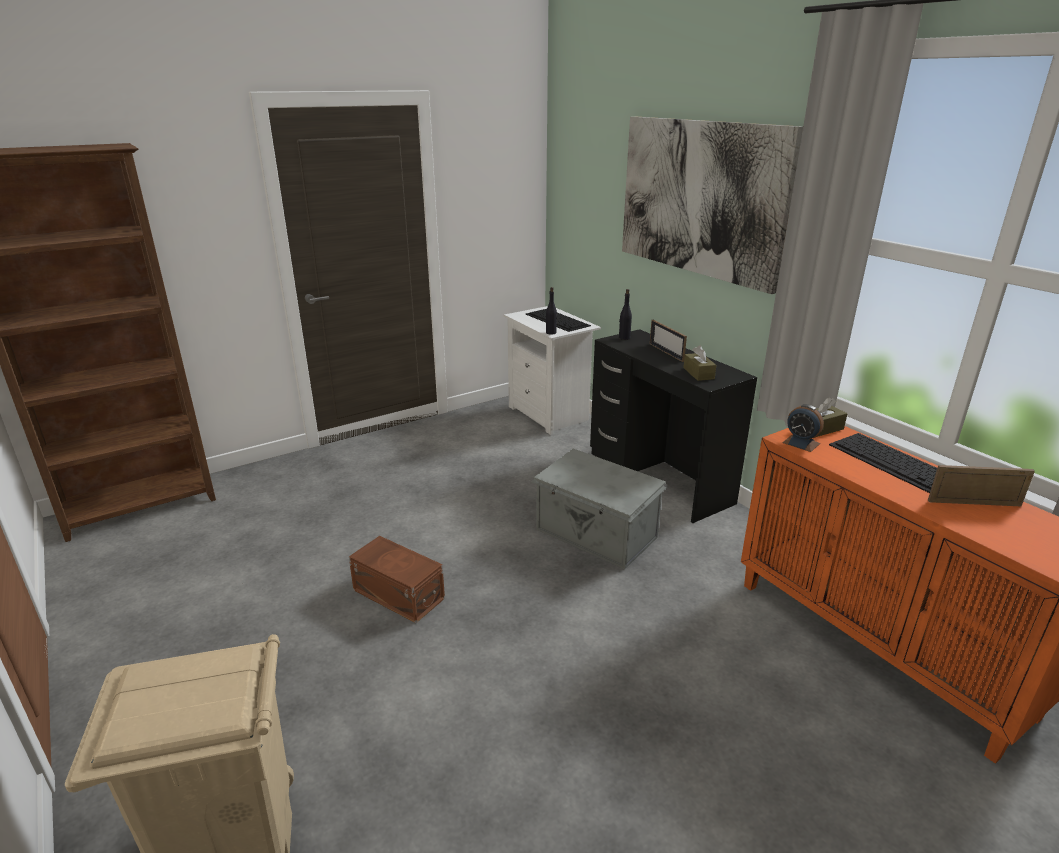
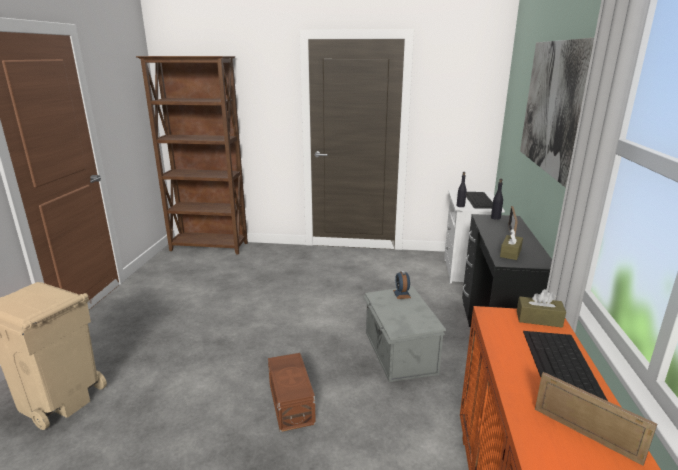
camera: 40 degrees right, 5 degrees down
brown storage box [349,536,445,623] -> brown storage box moved to [268,353,316,432]
alarm clock [782,404,824,452] -> alarm clock moved to [393,271,411,299]

